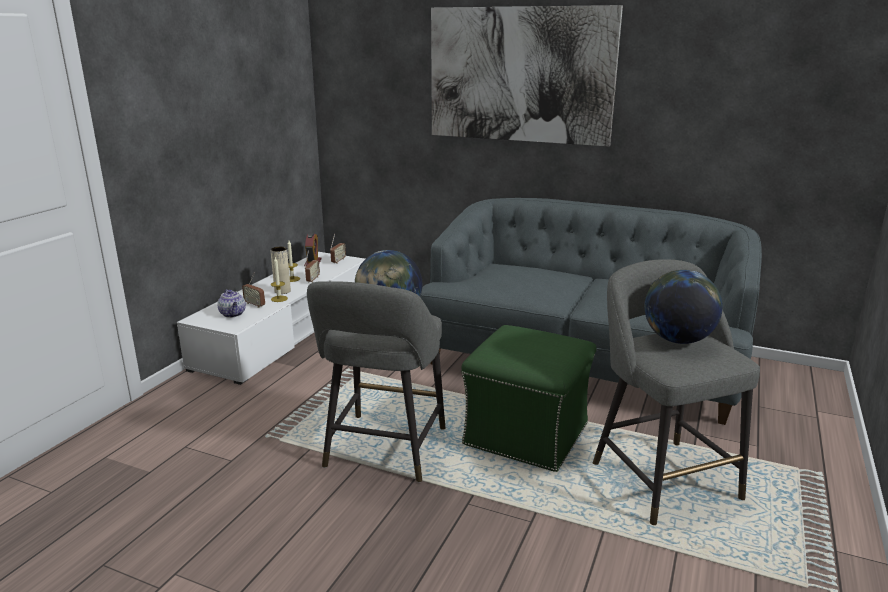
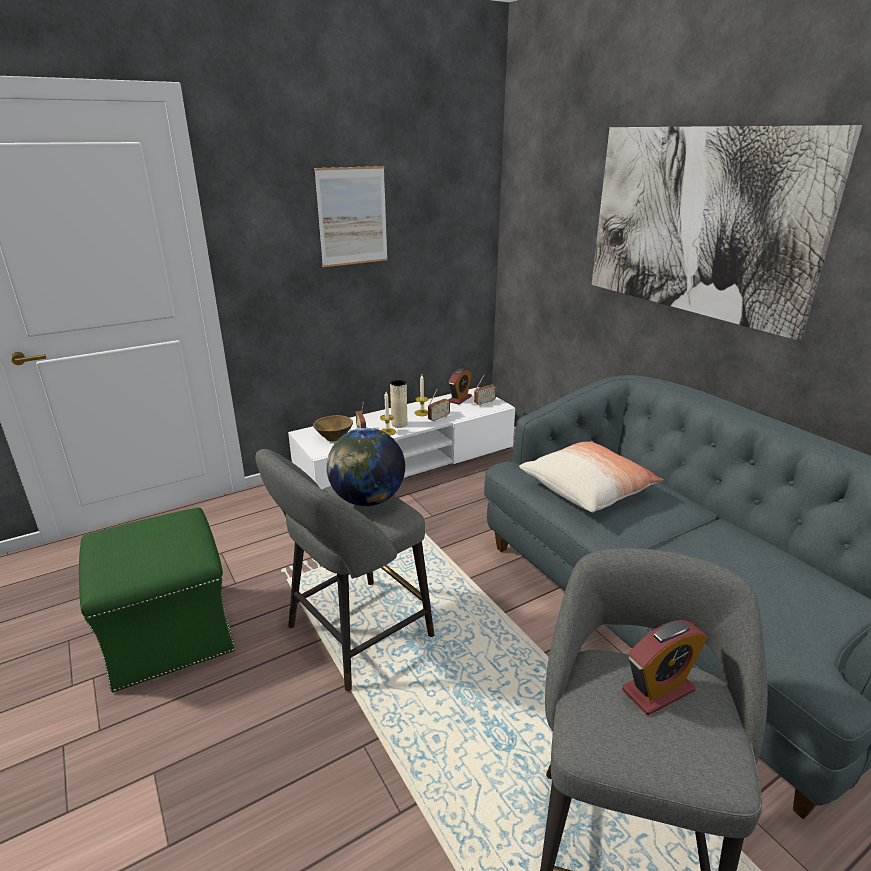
camera: 35 degrees right, 5 degrees up
teapot [217,289,246,318] -> brown bowl [313,415,353,442]
green ottoman [461,325,597,472] -> green ottoman moved to [79,508,235,693]
globe [644,270,723,344] -> alarm clock [622,620,708,715]
none -> picture [314,166,388,267]
none -> pillow [519,441,664,512]

